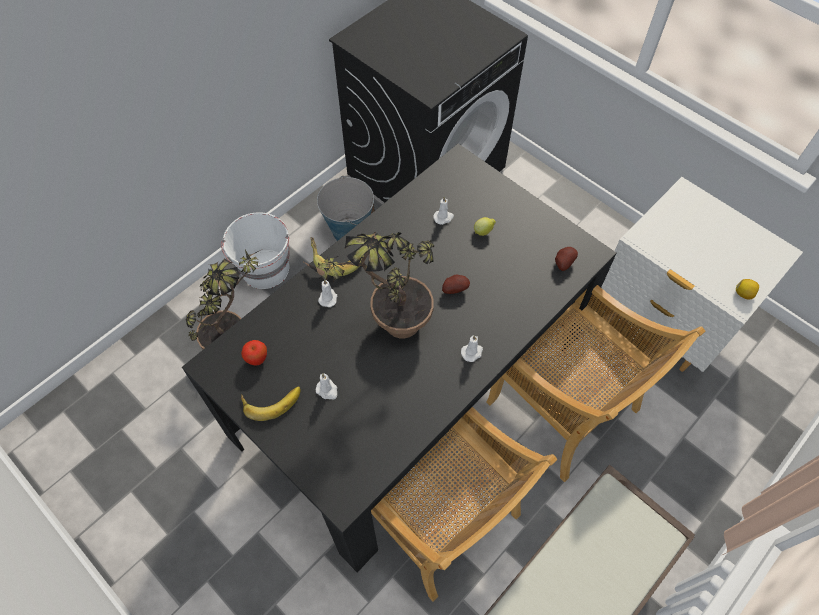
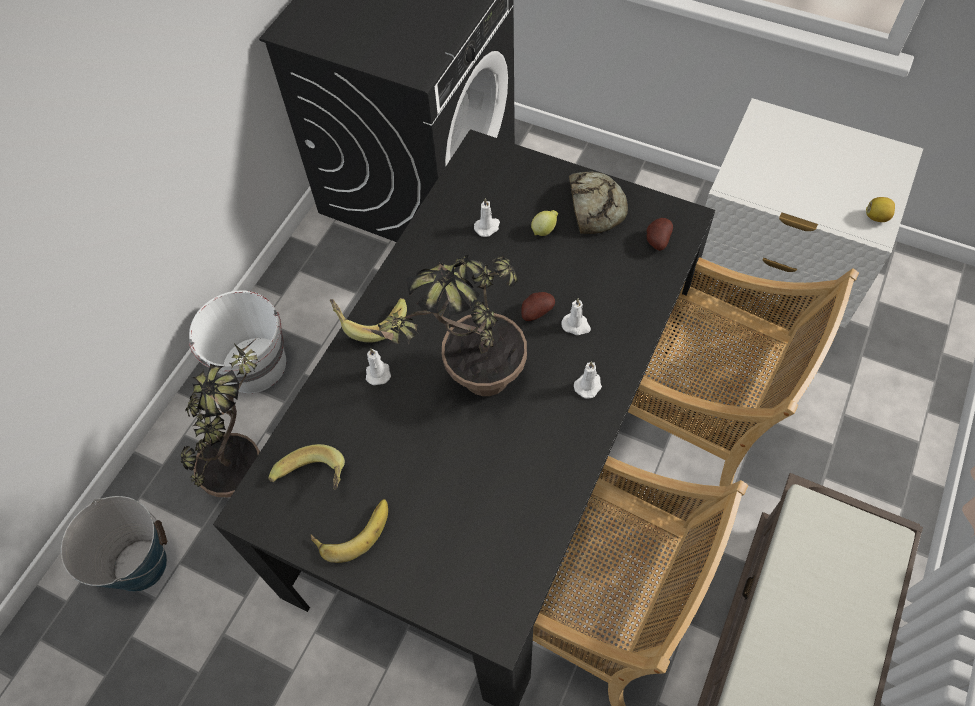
camera: 15 degrees left, 0 degrees up
apple [241,340,267,366] -> banana [269,444,345,489]
white candle [316,373,337,399] -> white candle moved to [561,298,591,335]
bucket [317,176,375,241] -> bucket moved to [61,496,168,592]
none -> bread [569,172,628,234]

